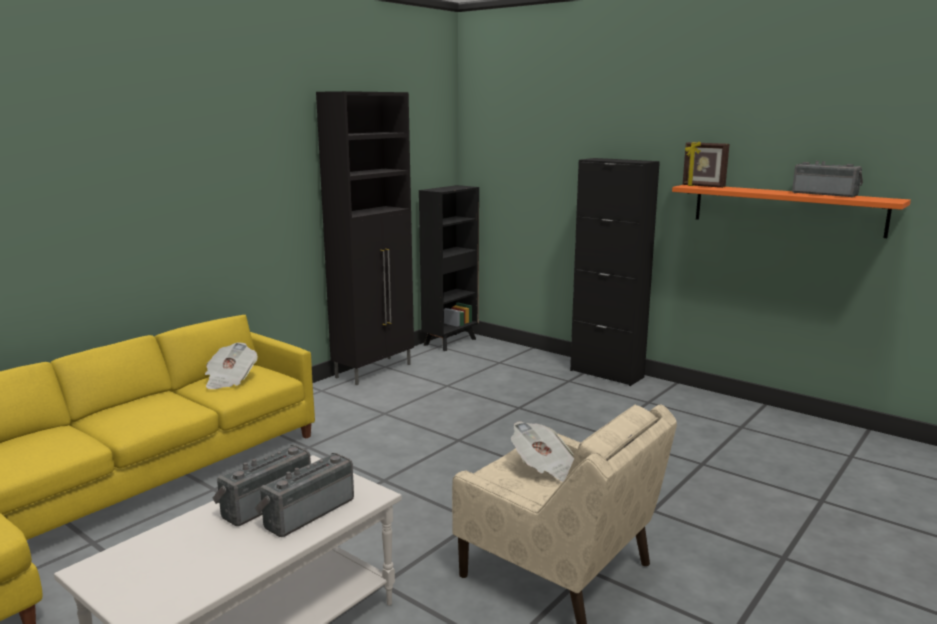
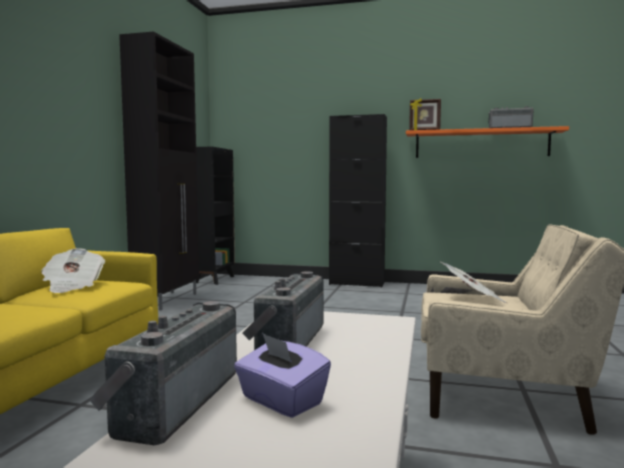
camera: 25 degrees left, 10 degrees down
radio [255,453,354,537] -> radio moved to [89,301,237,445]
none -> purple tissue box [234,333,331,418]

